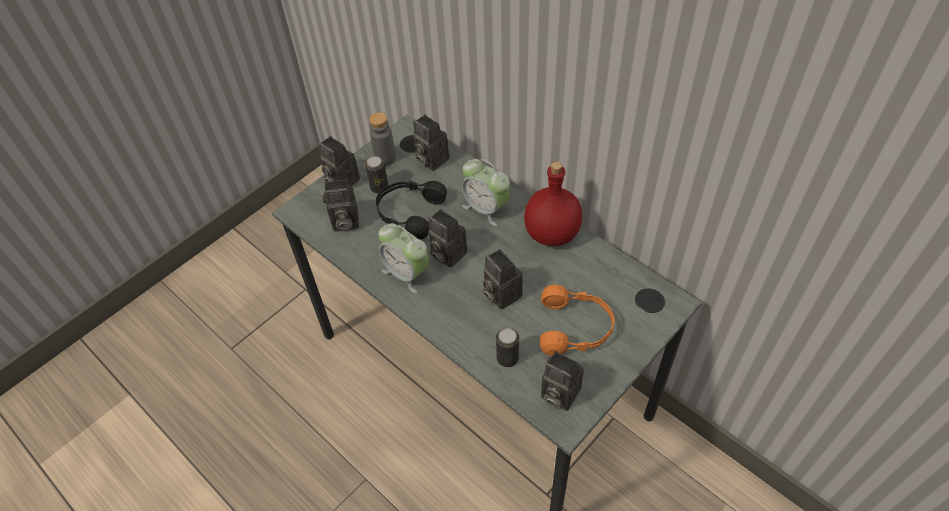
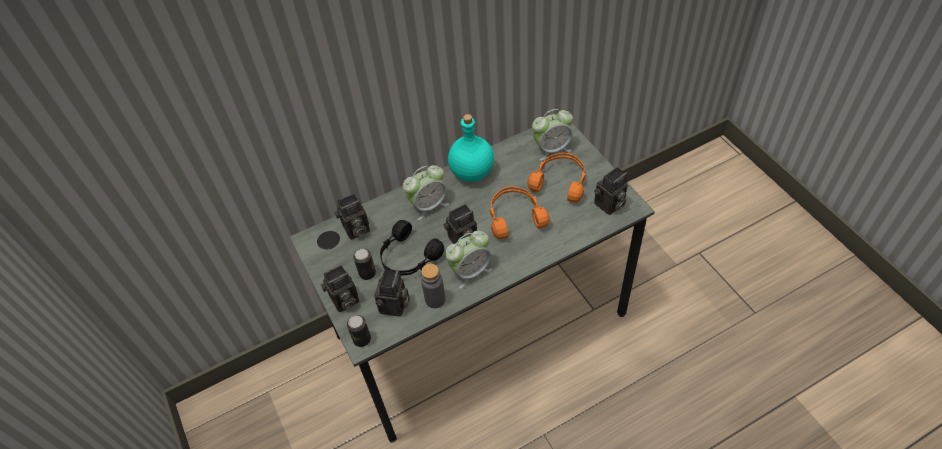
camera: 70 degrees left, 0 degrees up
grey bottle [369,112,396,166] -> grey bottle moved to [421,264,446,308]
camera [483,249,523,310] -> orange headphones [490,187,550,239]
can [496,328,519,367] -> can moved to [347,315,371,347]
red bottle [524,161,582,246] -> turquoise bottle [448,114,494,182]
none -> alarm clock [532,109,573,161]

